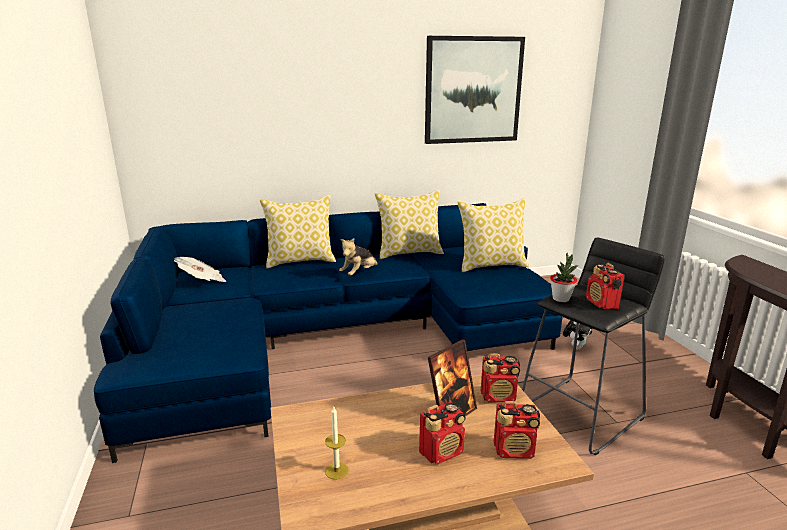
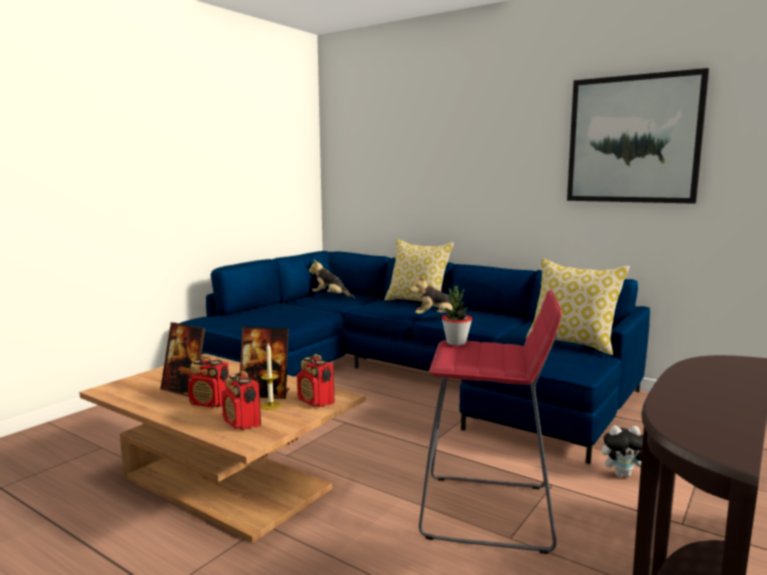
camera: 50 degrees right, 10 degrees down
newspaper [174,257,227,282] -> plush toy [309,259,355,299]
candle [325,407,349,480] -> candle moved to [261,343,281,410]
pillow [375,189,444,259] -> none
black stool [522,238,665,455] -> red stool [419,290,562,554]
radio [586,263,625,309] -> none
none -> picture frame [160,322,206,397]

